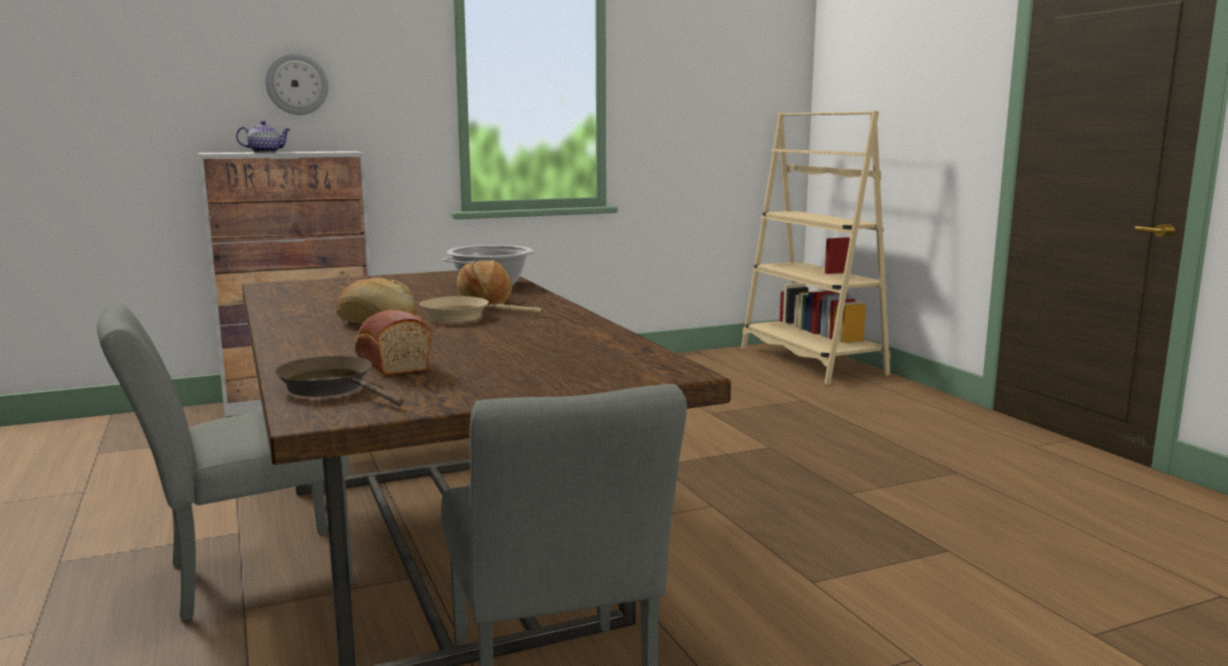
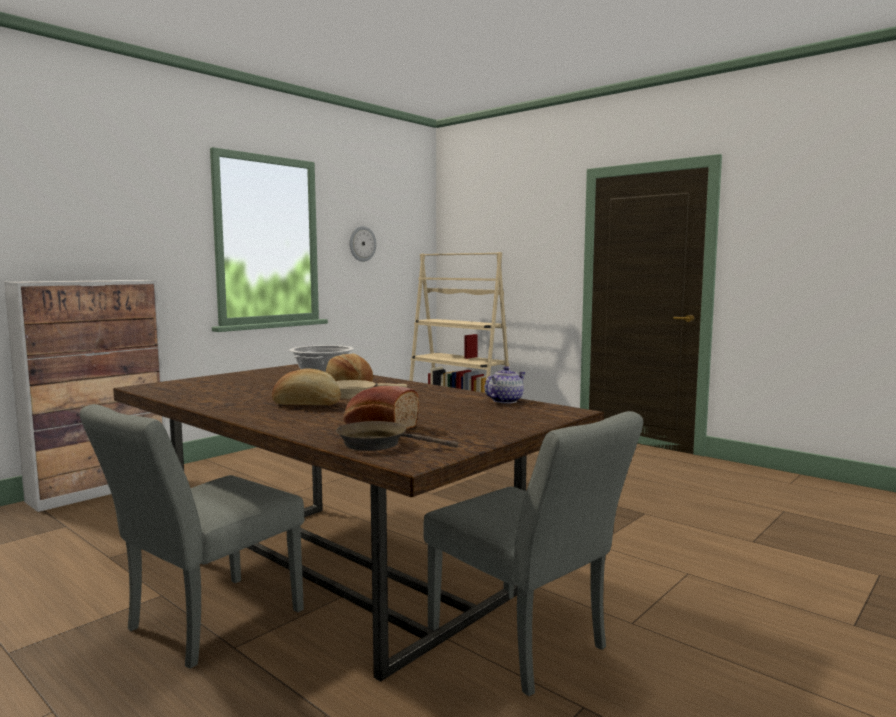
camera: 25 degrees left, 5 degrees down
teapot [236,121,291,153] -> teapot moved to [484,366,526,403]
wall clock [265,53,329,115] -> wall clock moved to [349,226,376,262]

